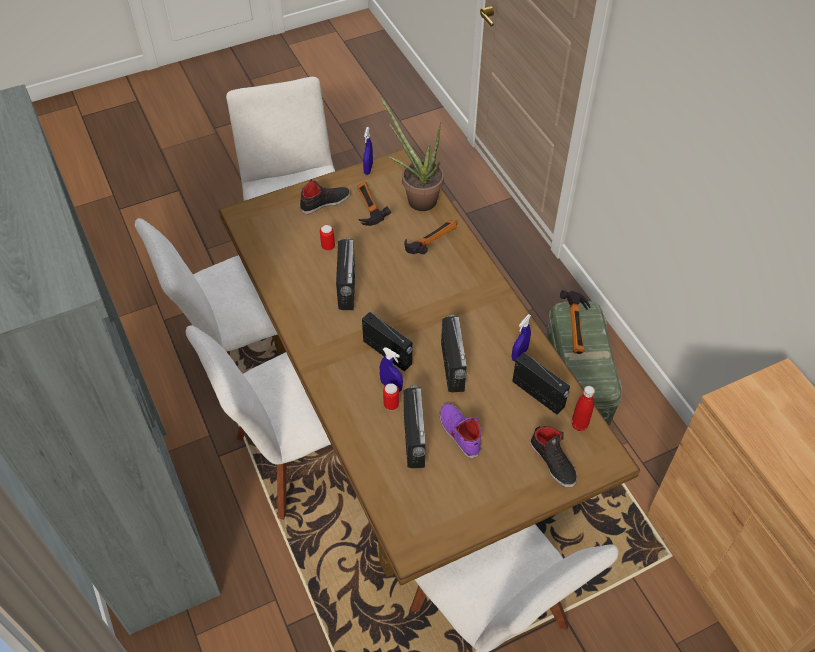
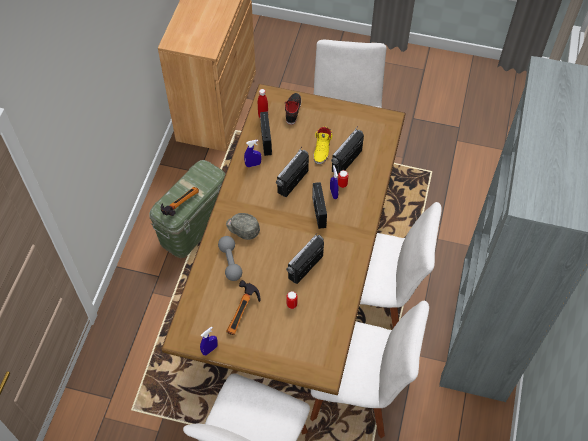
camera: 140 degrees left, 5 degrees up
black shoe [300,179,350,214] -> none
potted plant [379,96,444,211] -> none
hammer [404,220,457,254] -> grey dumbbell [218,236,242,281]
purple shoe [440,403,482,458] -> yellow shoe [314,127,333,164]
none -> grey cap [226,213,260,240]

